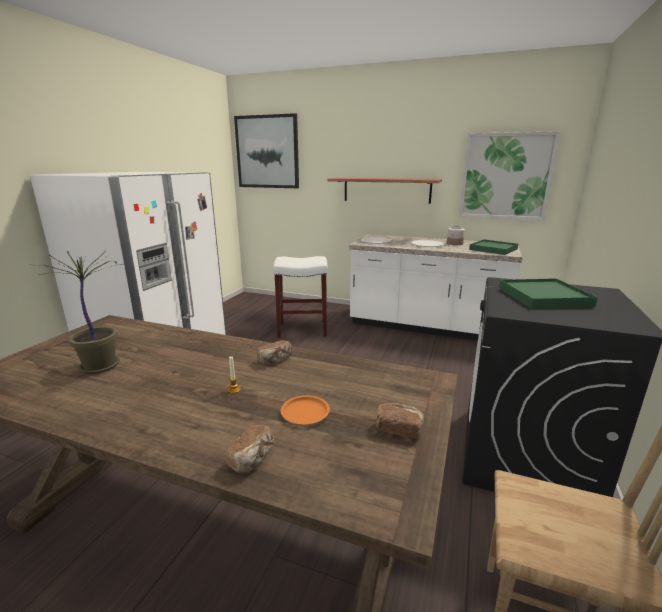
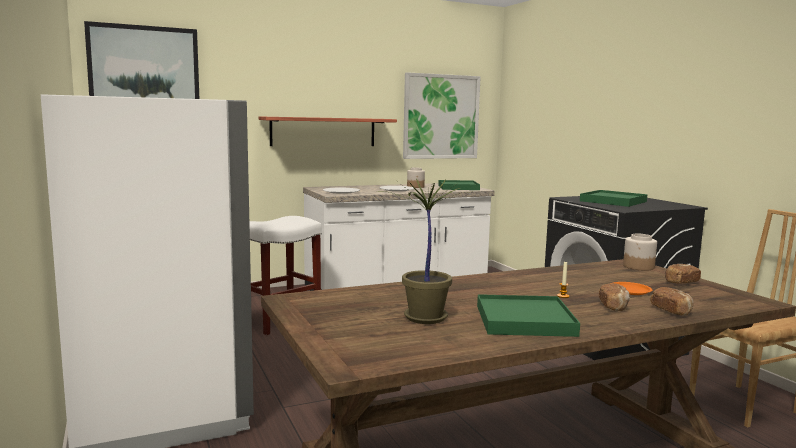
camera: 45 degrees left, 10 degrees down
bread [257,340,292,365] -> bread moved to [599,283,630,311]
none -> green tray [477,294,580,337]
none -> jar [623,234,657,271]

